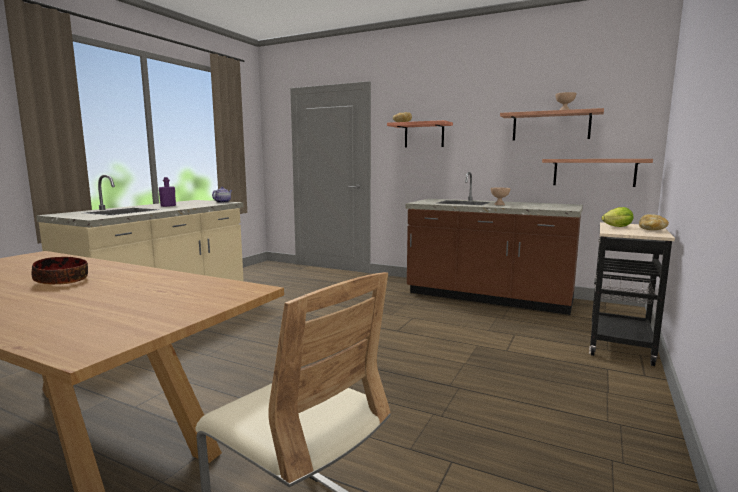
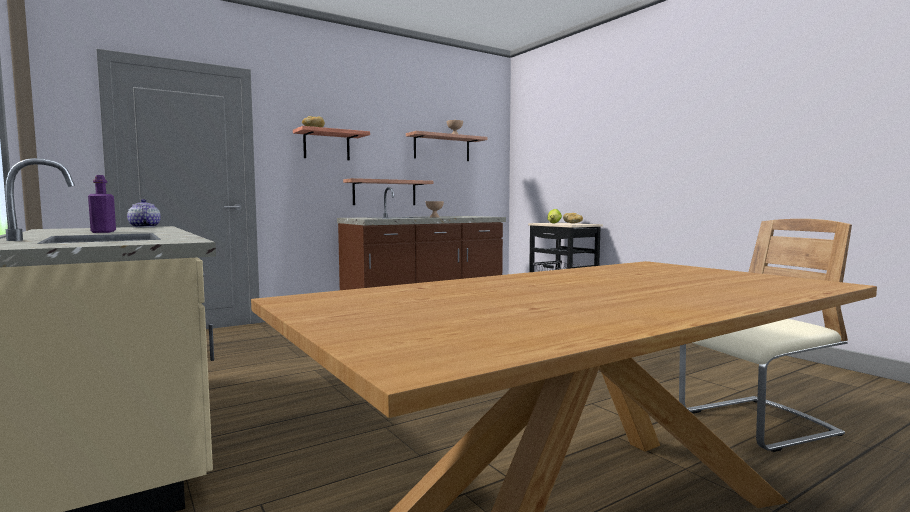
camera: 60 degrees left, 5 degrees down
bowl [31,257,88,285] -> none
shelf [542,159,653,187] -> shelf moved to [343,178,434,205]

